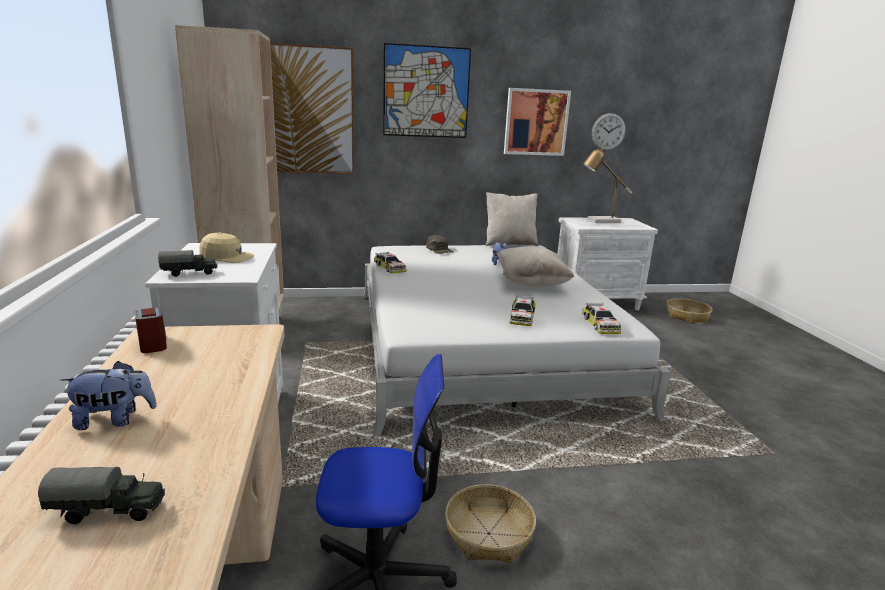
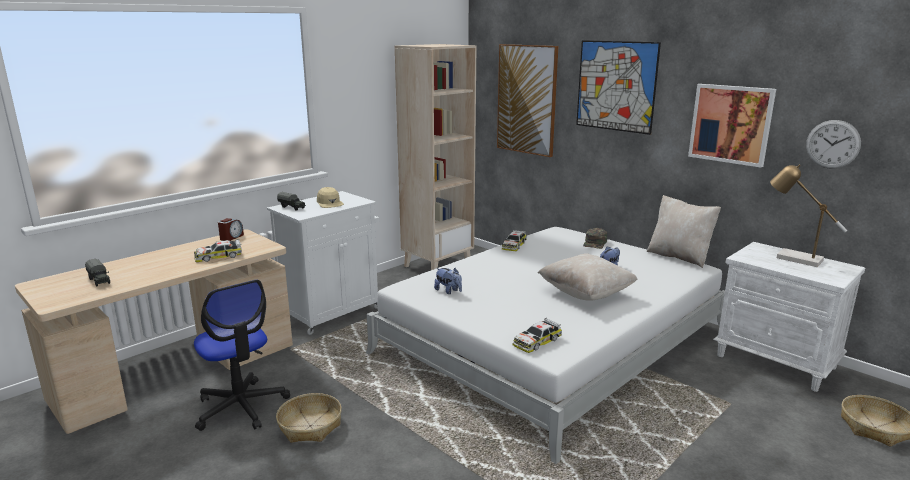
camera: 55 degrees right, 0 degrees up
plush toy [60,361,157,430] -> plush toy moved to [434,268,462,294]
toy car [510,295,536,326] -> toy car moved to [194,239,242,262]

